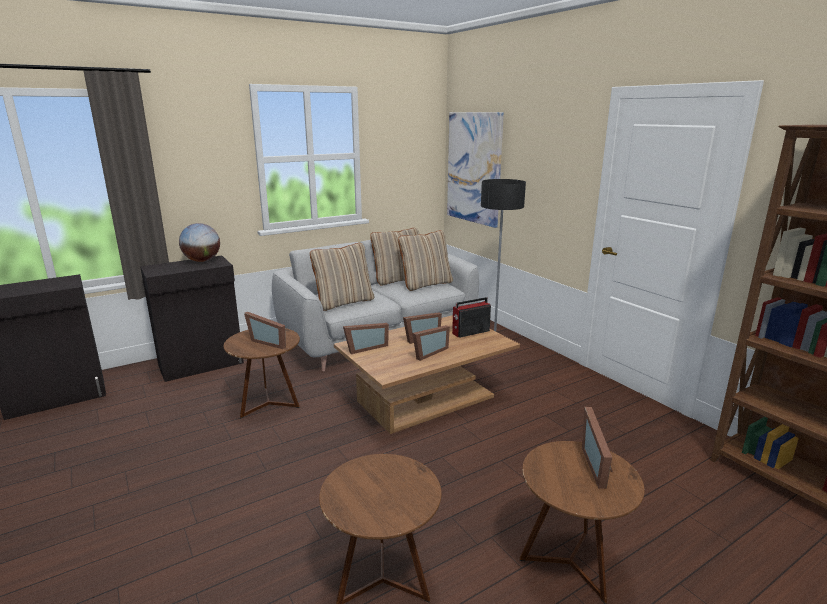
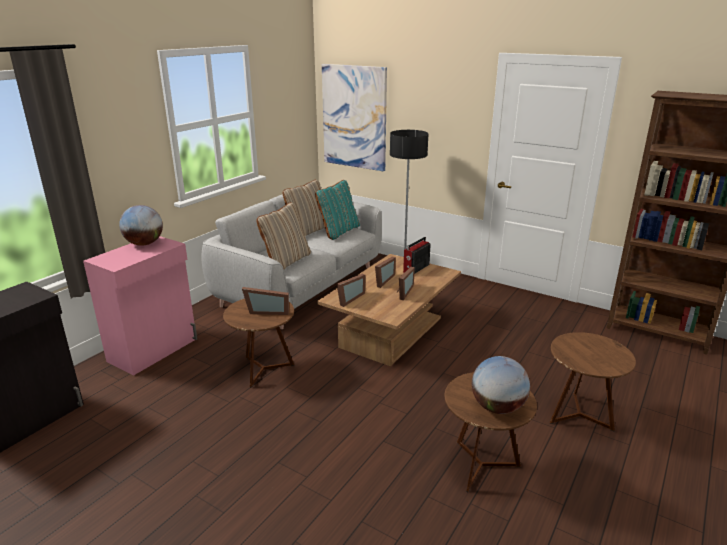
camera: 25 degrees left, 5 degrees up
black cabinet [140,255,244,382] -> pink cabinet [83,236,197,376]
beige pillow [398,230,453,291] -> turquoise pillow [315,180,360,240]
picture frame [582,407,613,489] -> none
none -> globe [472,356,530,414]

